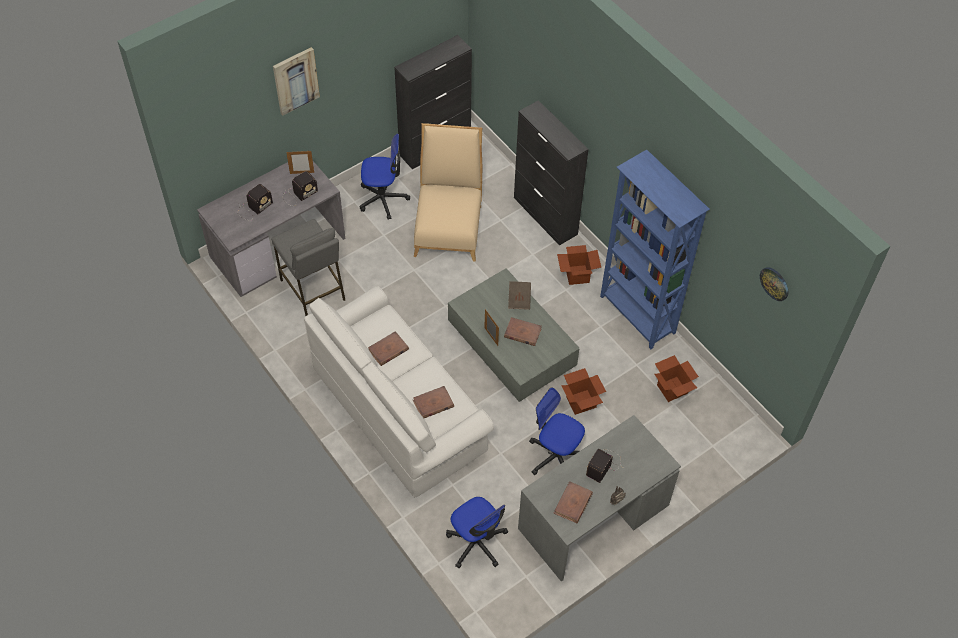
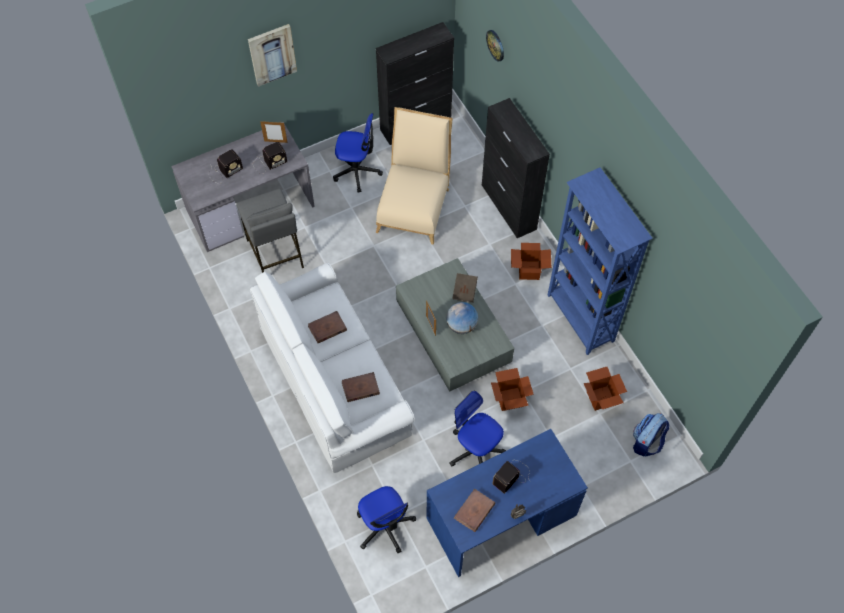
camera: 10 degrees right, 5 degrees up
brown book [504,317,542,346] -> globe [446,302,478,334]
grey desk [518,415,681,582] -> blue desk [427,429,588,577]
wall clock [760,267,788,301] -> wall clock moved to [486,30,504,62]
none -> backpack [633,413,669,457]

